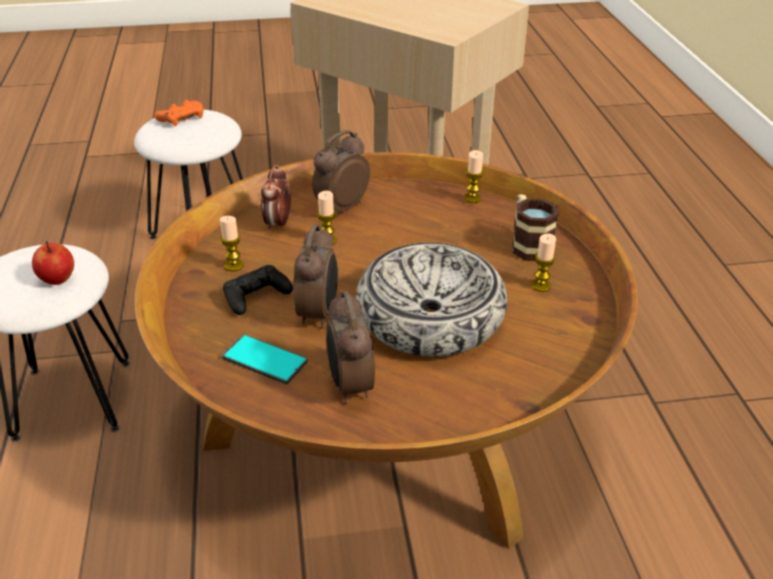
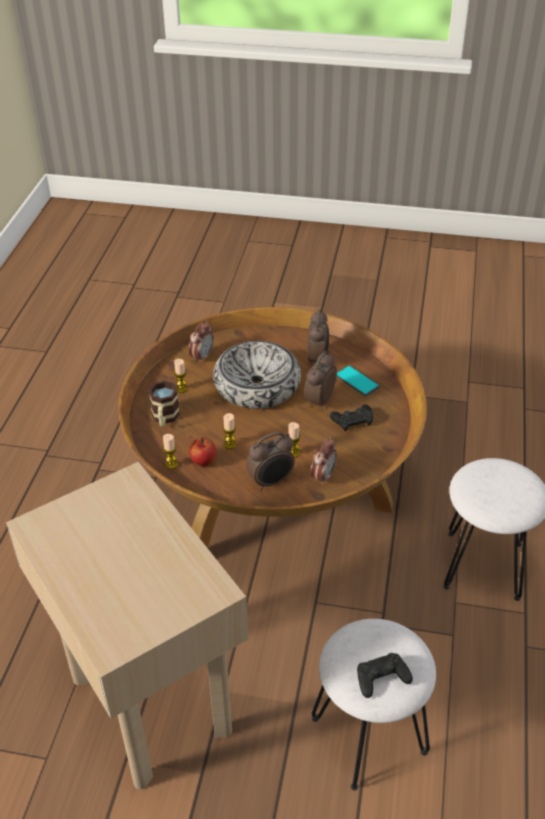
camera: 160 degrees left, 5 degrees up
apple [32,241,74,285] -> apple moved to [190,437,217,466]
orange game controller [154,100,204,127] -> black game controller [357,653,413,698]
candle [220,216,244,272] -> candle moved to [223,413,237,449]
none -> alarm clock [188,321,214,364]

